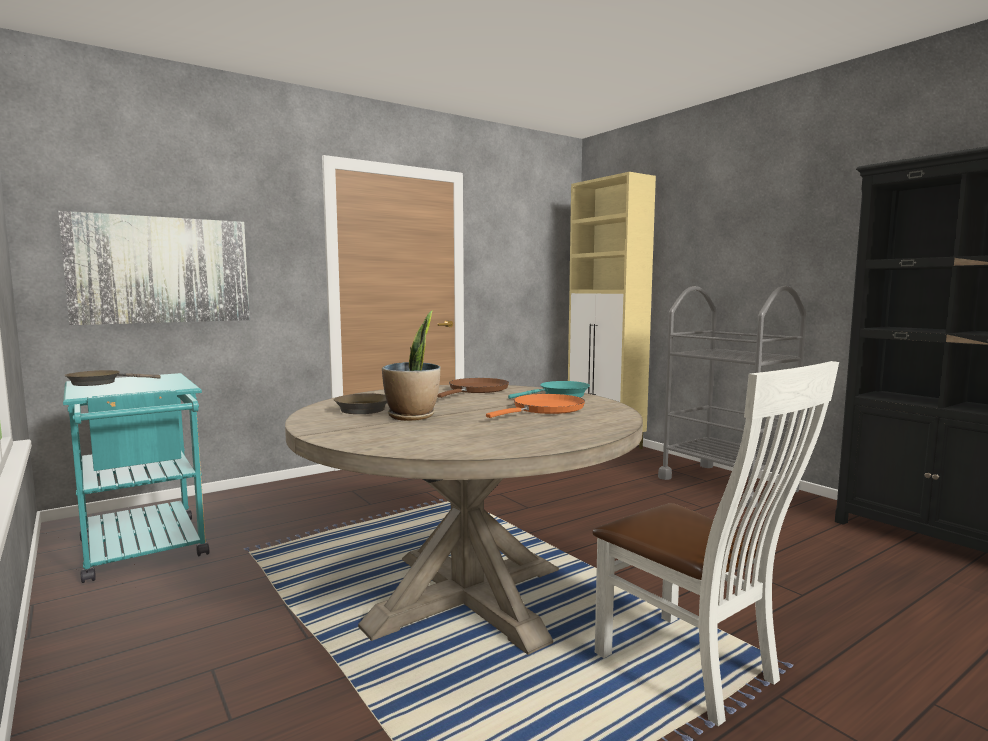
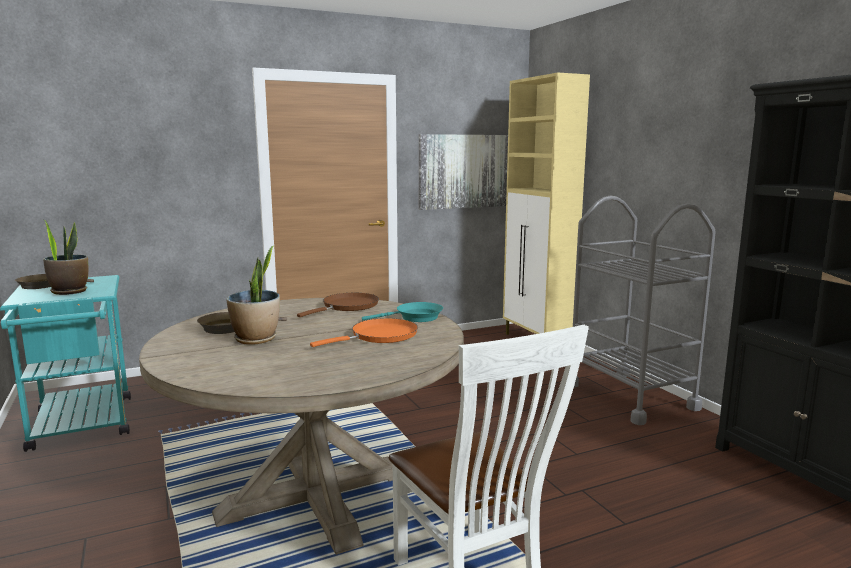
camera: 10 degrees right, 5 degrees up
picture [58,211,250,325] -> picture moved to [419,134,508,210]
none -> potted plant [43,219,88,295]

